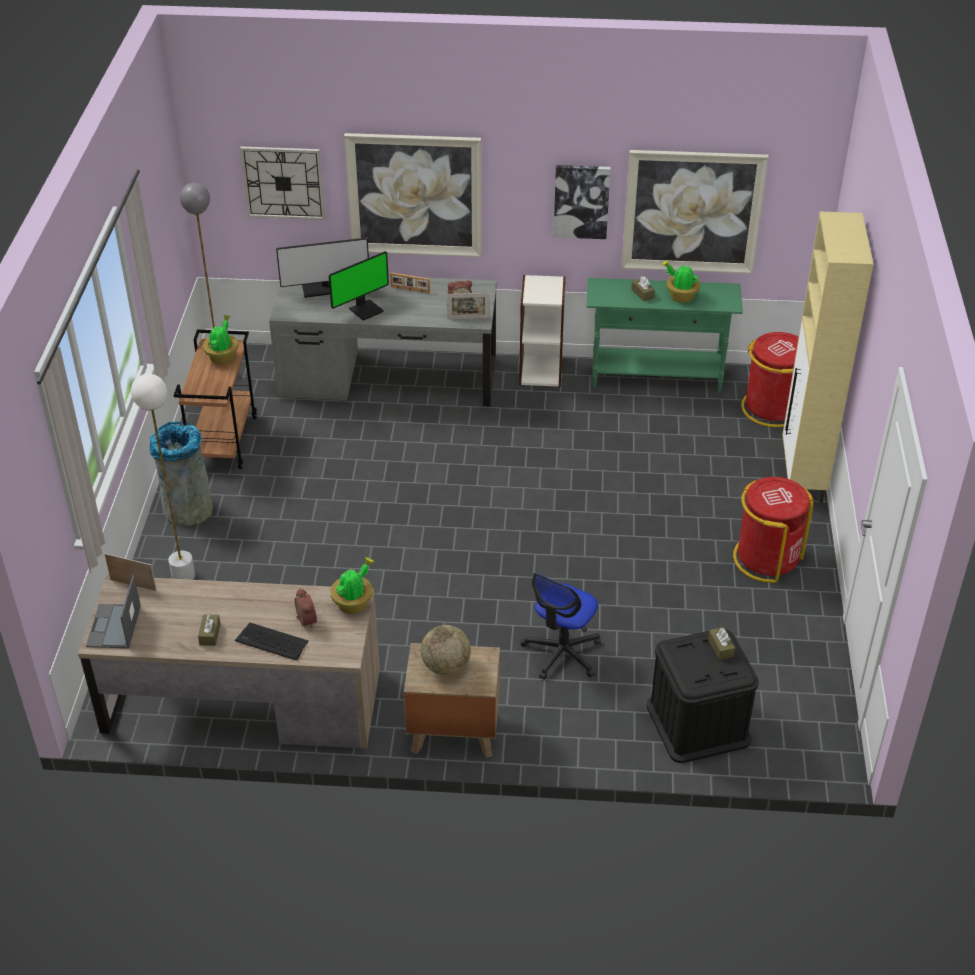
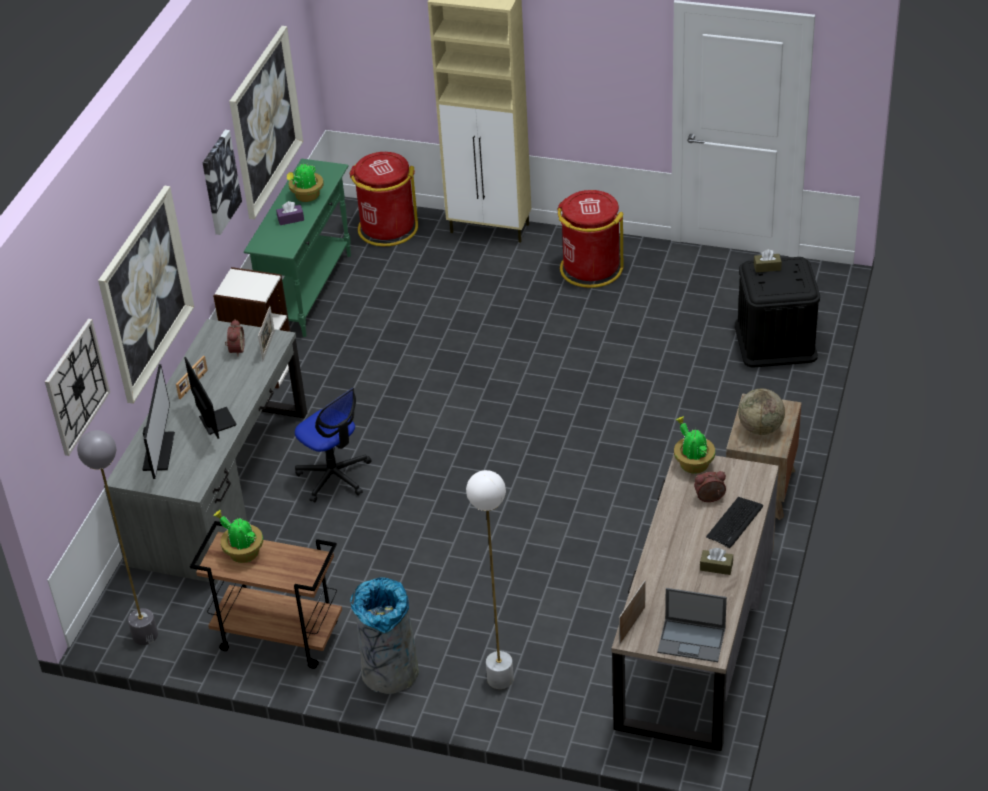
camera: 75 degrees left, 0 degrees up
office chair [520,572,601,680] -> office chair moved to [295,388,372,502]
brown tissue box [631,276,655,301] -> purple tissue box [276,201,304,225]

